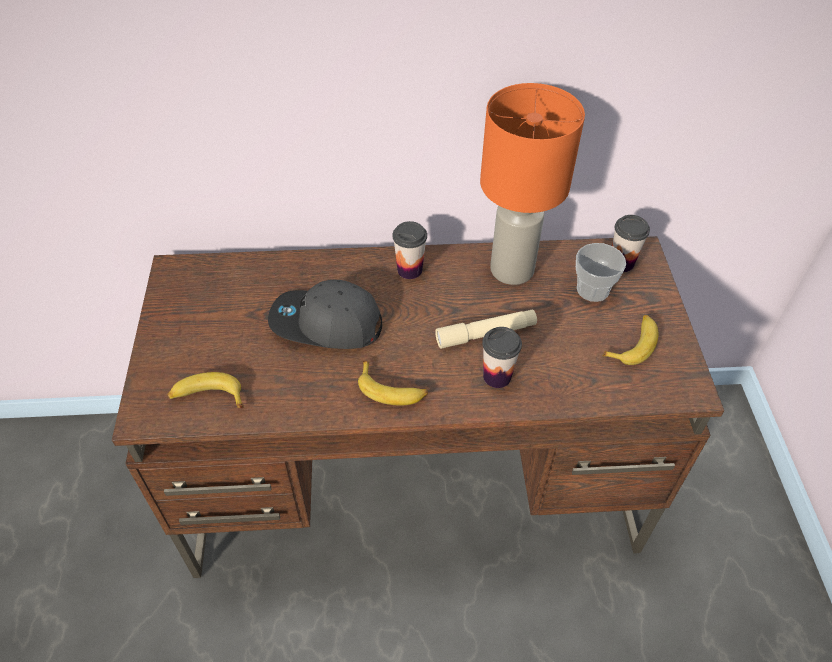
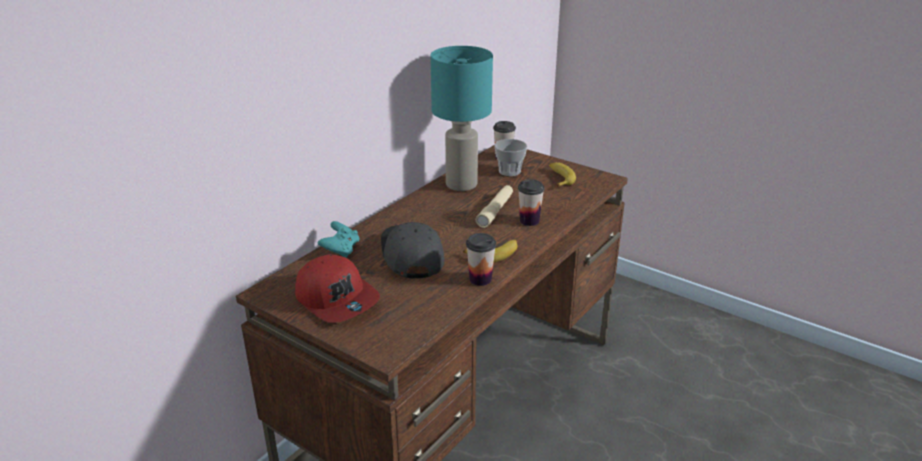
camera: 50 degrees left, 20 degrees down
banana [167,372,244,408] -> none
grey cap [268,280,382,349] -> grey cap turned 120 degrees clockwise [381,222,444,278]
cup [393,221,427,279] -> cup moved to [466,233,496,286]
orange table lamp [480,83,585,285] -> turquoise table lamp [430,46,493,191]
none -> red cap [295,254,380,323]
none -> turquoise game controller [318,221,360,258]

